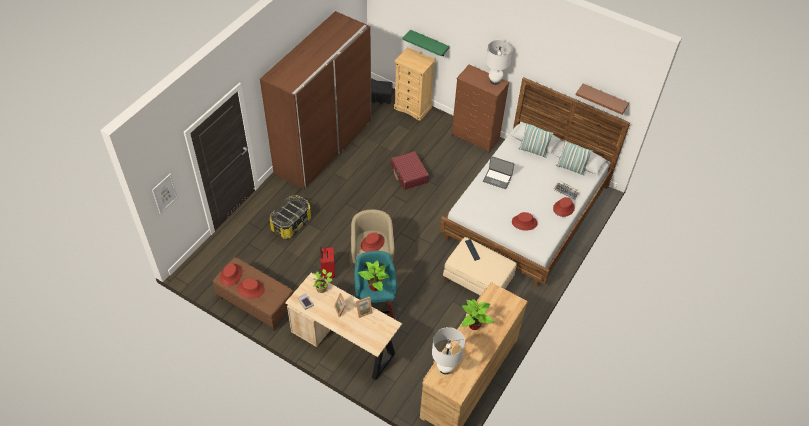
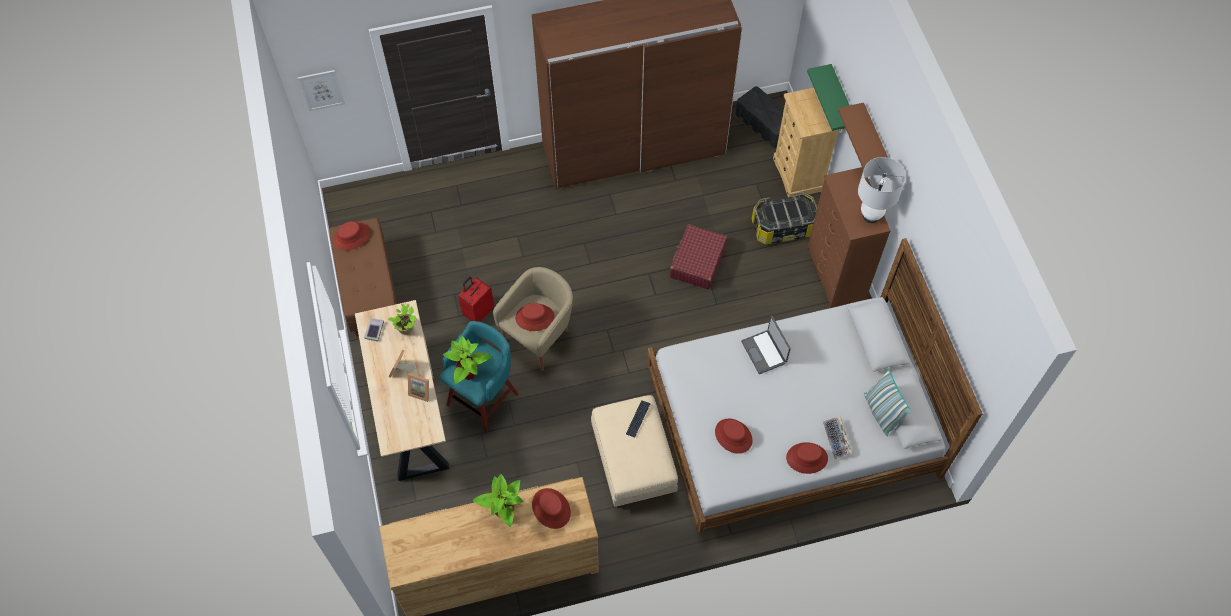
camera: 45 degrees right, 10 degrees up
red hat [237,279,265,298] -> red hat moved to [532,488,571,529]
storage box [270,195,311,239] -> storage box moved to [751,192,817,245]
white table lamp [432,327,465,374] -> none
pillow [518,123,553,158] -> none
brown shelf [575,84,629,115] -> brown shelf moved to [838,103,888,170]

